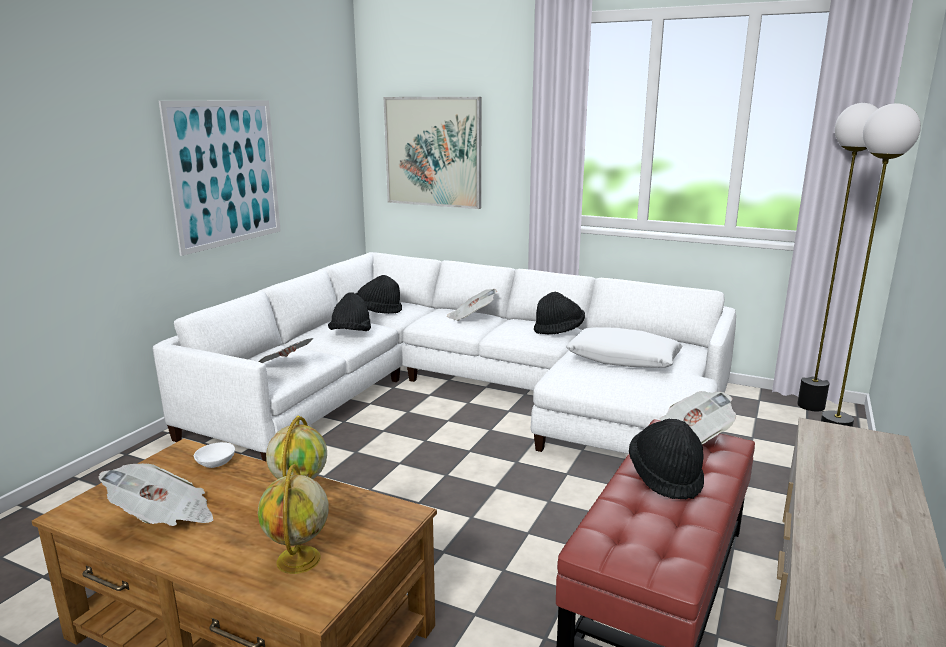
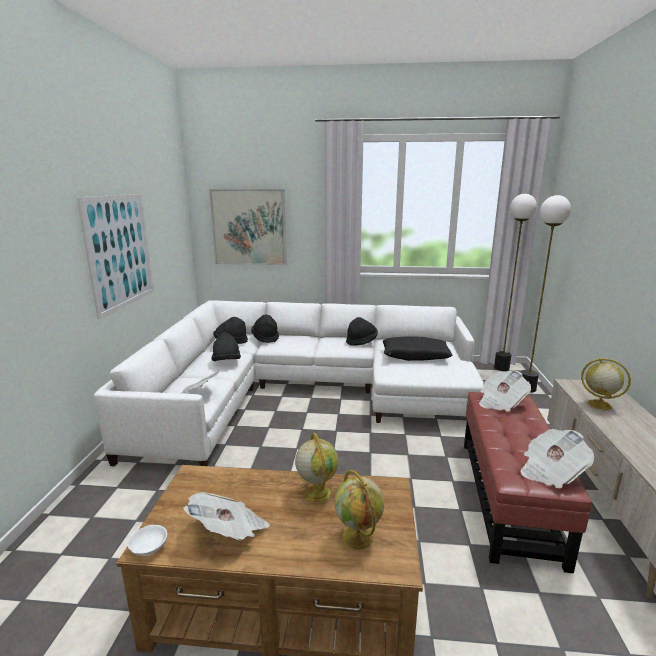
camera: 20 degrees left, 0 degrees up
white bowl [194,442,235,468] -> white bowl moved to [128,525,167,556]
newspaper [447,289,497,321] -> newspaper moved to [520,429,594,489]
white pillow [566,327,683,368] -> black pillow [383,336,452,361]
black hat [629,419,704,499] -> black hat moved to [251,315,279,343]
none -> globe [581,358,631,410]

